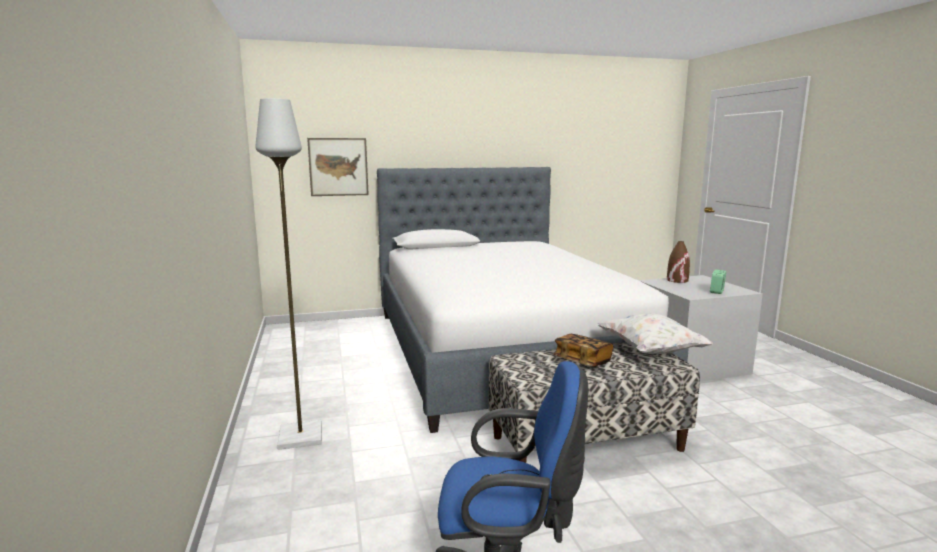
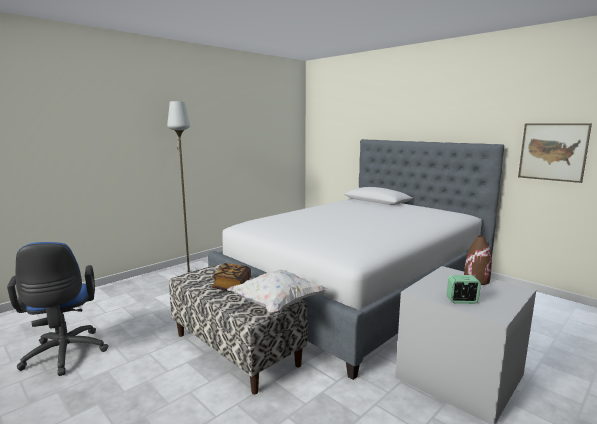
camera: 60 degrees right, 0 degrees up
picture [307,138,369,196] -> picture moved to [518,123,592,183]

